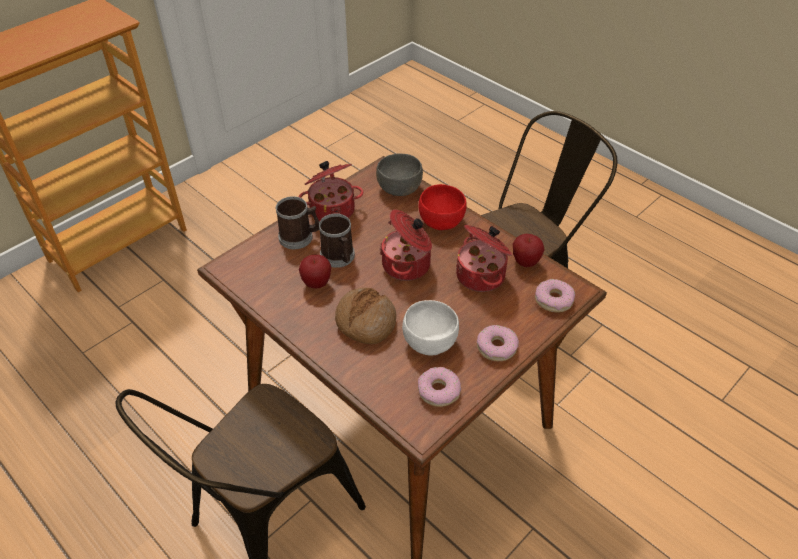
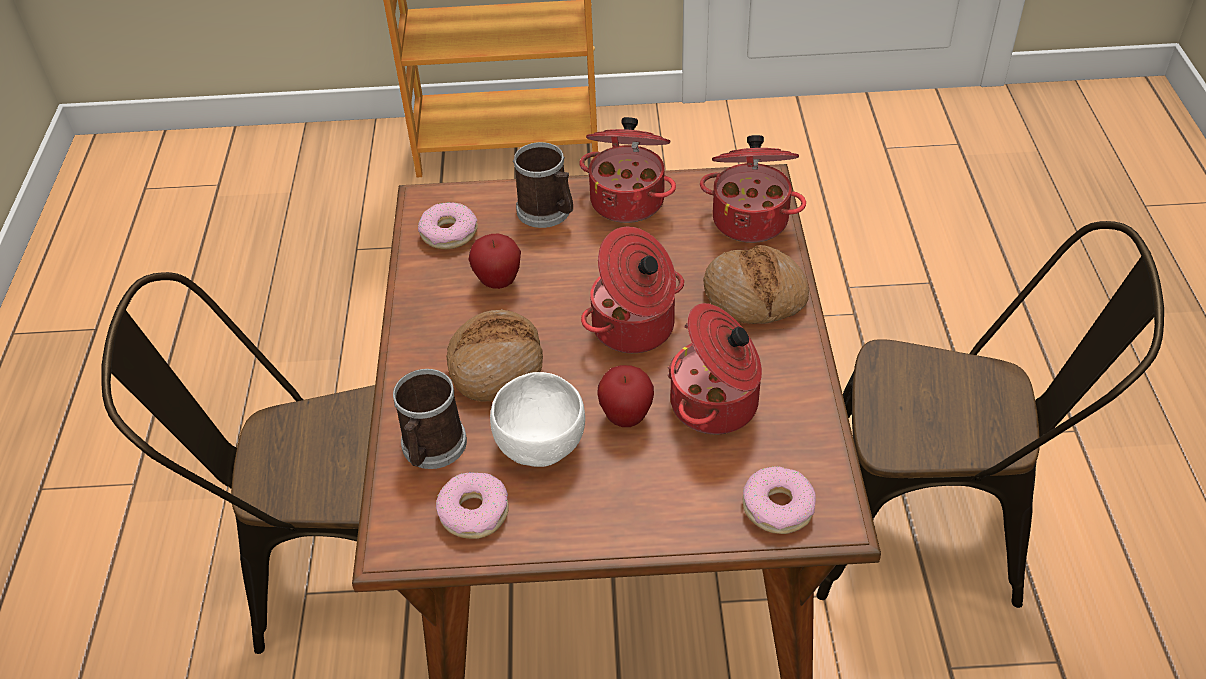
camera: 45 degrees right, 0 degrees up
mug [319,214,355,268] -> mug moved to [393,369,467,469]
grey bowl [376,153,423,196] -> cooking pot [700,135,806,243]
red bowl [419,184,467,230] -> bread [703,245,809,324]
donut [477,325,519,361] -> donut moved to [418,202,478,249]
apple [513,234,545,267] -> apple moved to [597,365,654,427]

